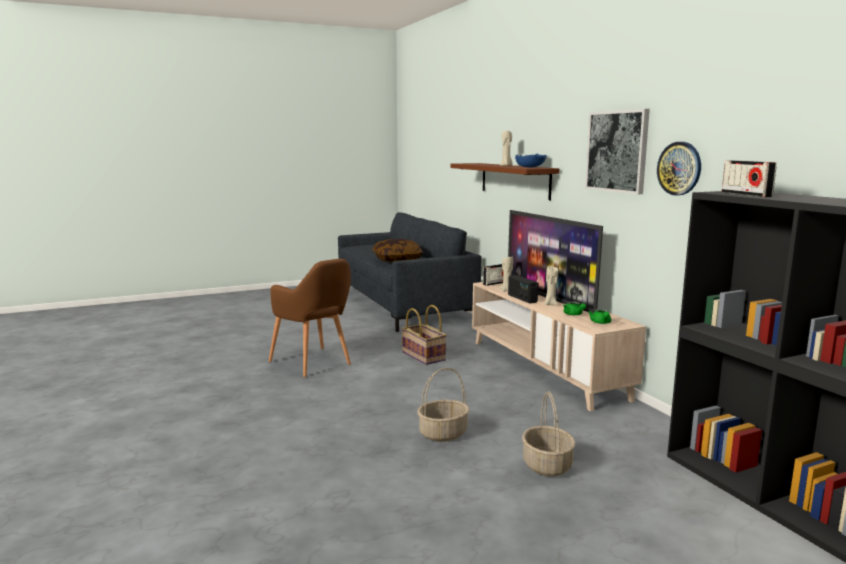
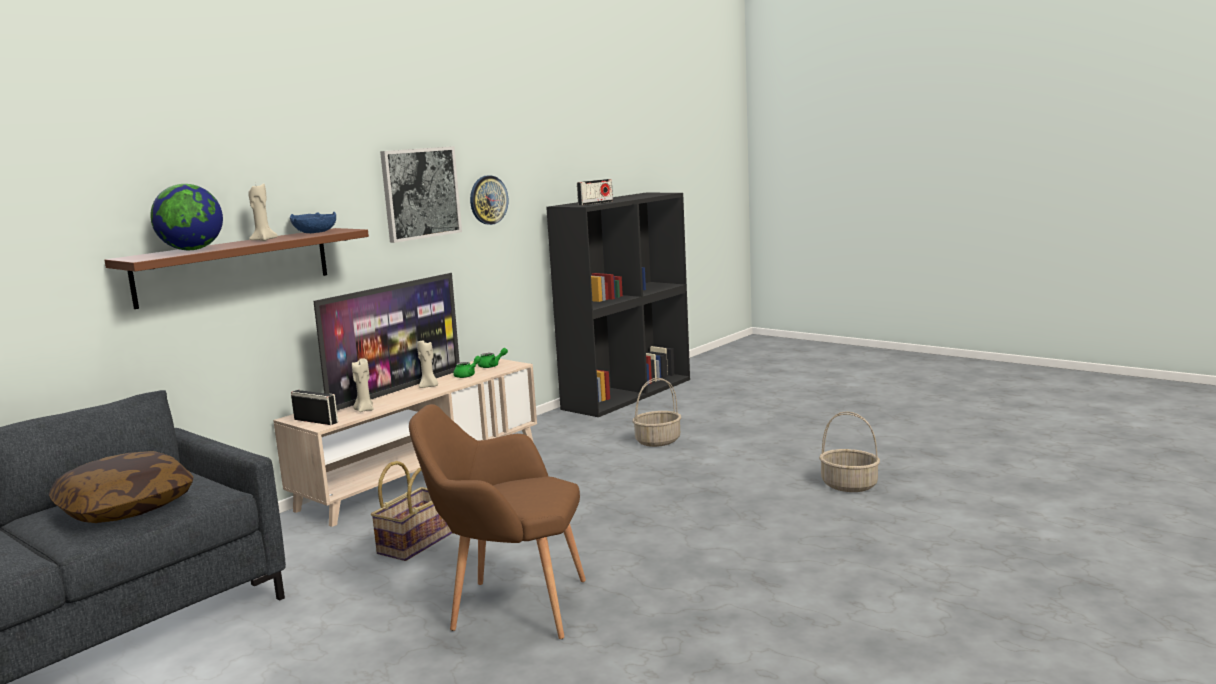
camera: 115 degrees left, 0 degrees up
brown armchair [269,259,351,377] -> brown armchair turned 105 degrees counterclockwise [409,404,586,639]
basket [418,368,470,442] -> basket moved to [819,412,880,492]
radio [508,275,538,303] -> none
none -> globe [150,184,223,250]

